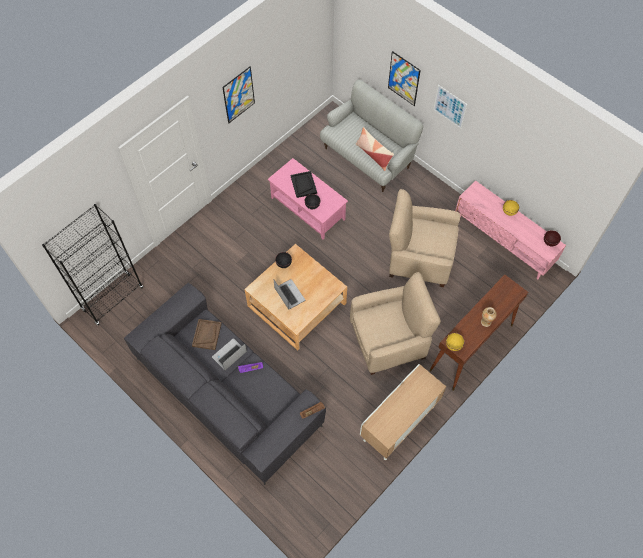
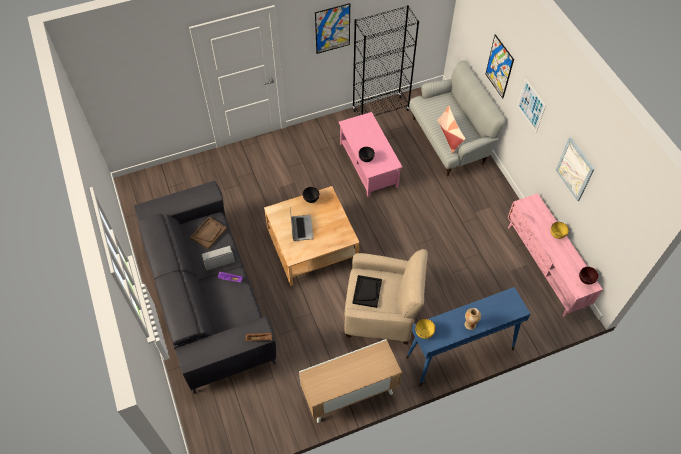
camera: 25 degrees right, 5 degrees down
black bookcase [42,204,143,326] -> black bookcase moved to [352,5,419,116]
black tray [290,171,317,198] -> black tray moved to [352,275,382,308]
beige armchair [389,189,460,287] -> none
brown console table [429,274,528,391] -> blue console table [406,287,530,387]
none -> picture [556,137,595,201]

